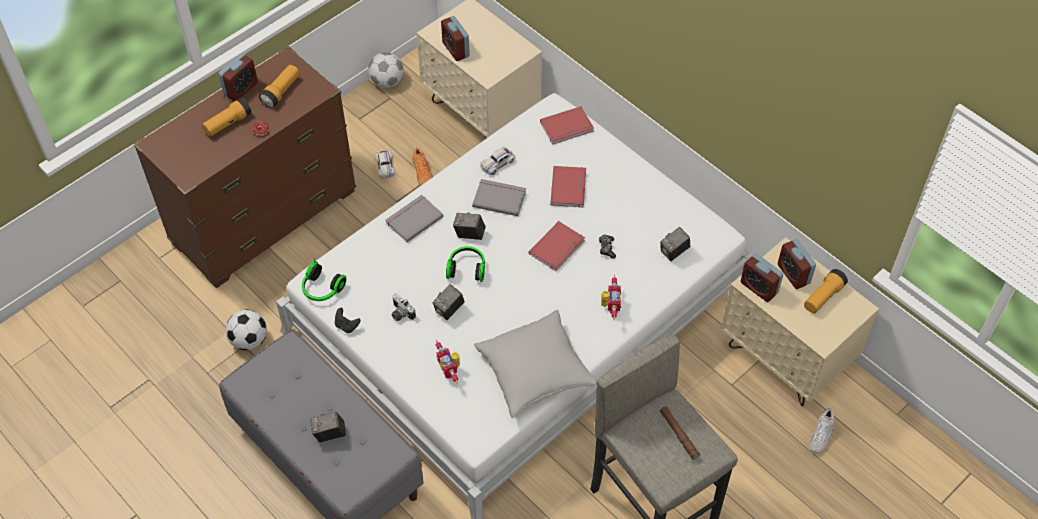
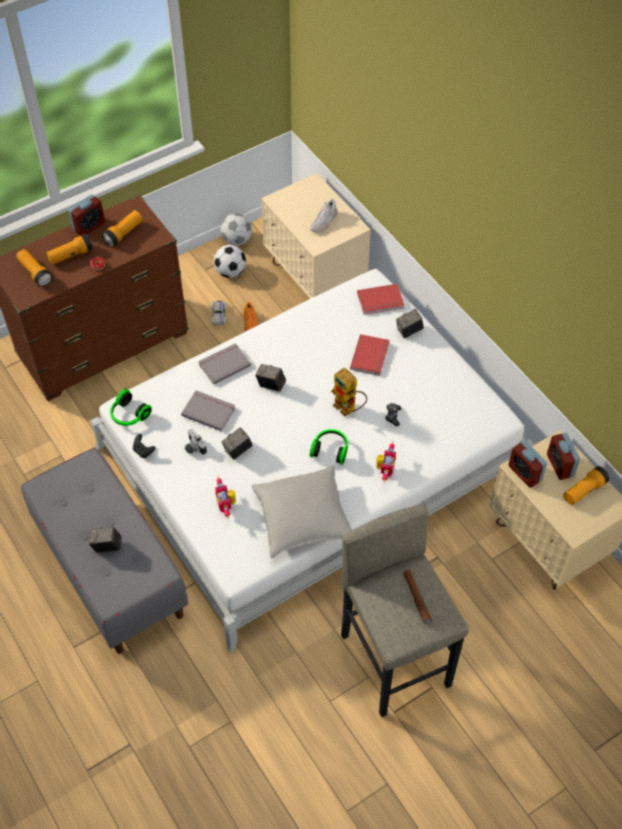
camera: 10 degrees right, 0 degrees up
football [226,310,267,350] -> football moved to [214,245,246,278]
alarm clock [441,16,470,61] -> none
headphones [446,246,485,282] -> headphones moved to [310,429,348,465]
grey book [472,179,526,216] -> grey book moved to [181,390,235,431]
white toy car [480,147,516,175] -> none
red book [529,221,585,271] -> toy robot [331,367,367,417]
camera [660,227,690,261] -> camera moved to [396,309,424,338]
white shoe [809,408,834,453] -> white shoe moved to [310,199,337,233]
none -> flashlight [16,249,53,287]

